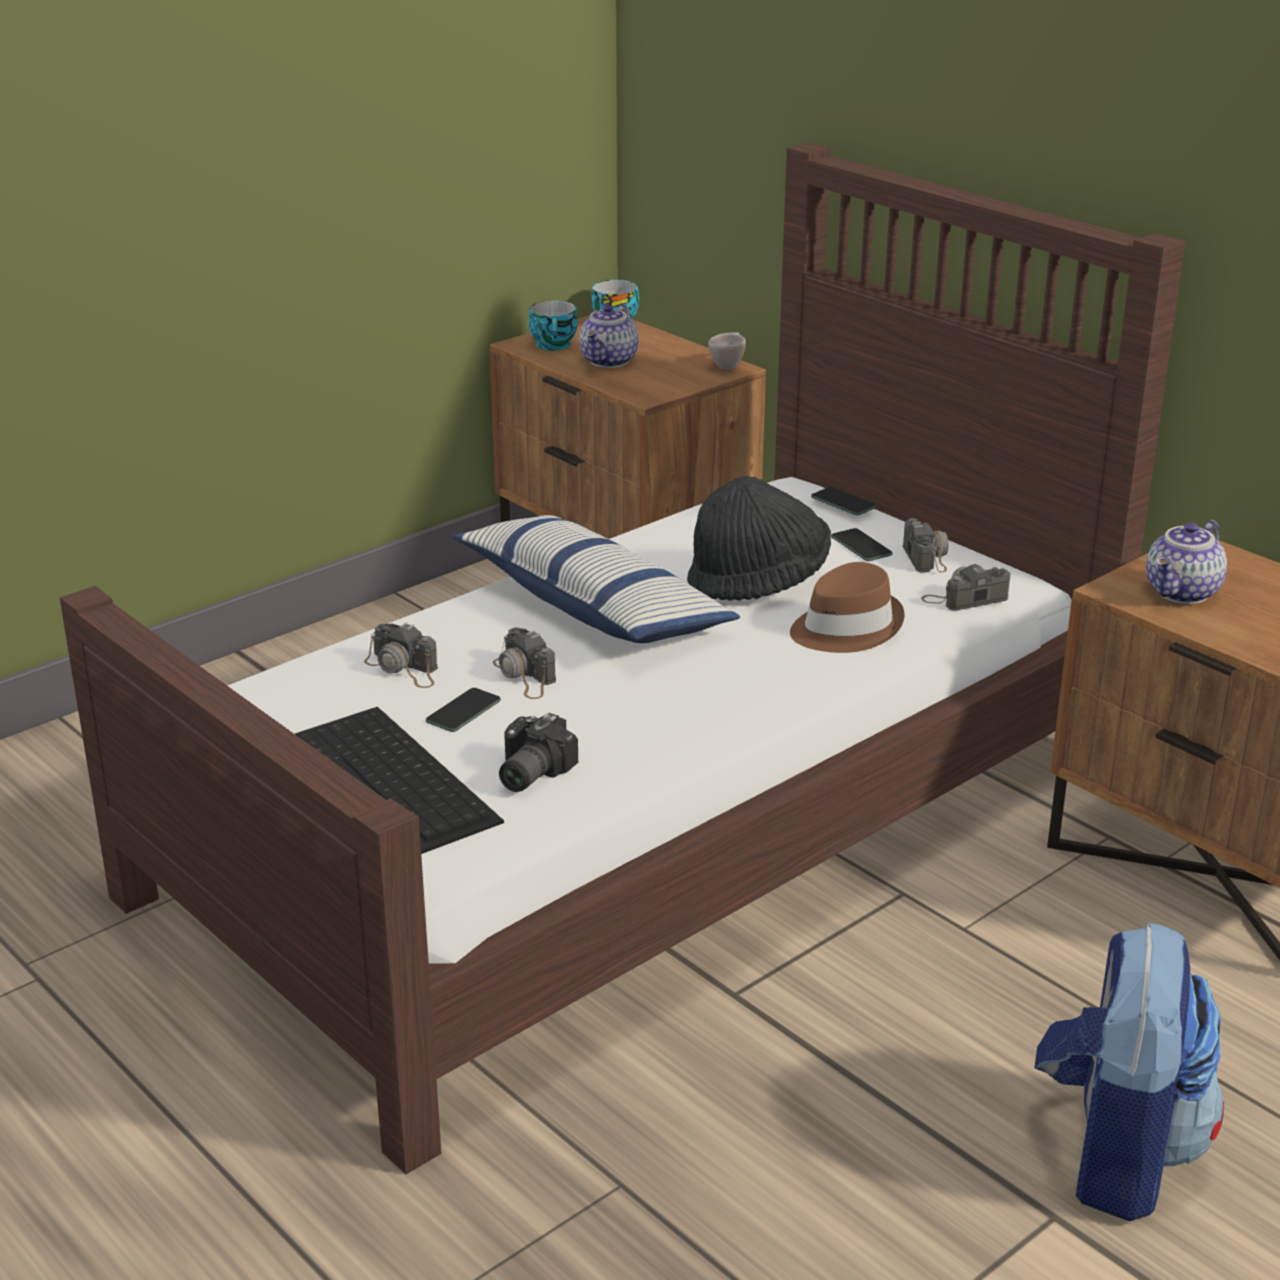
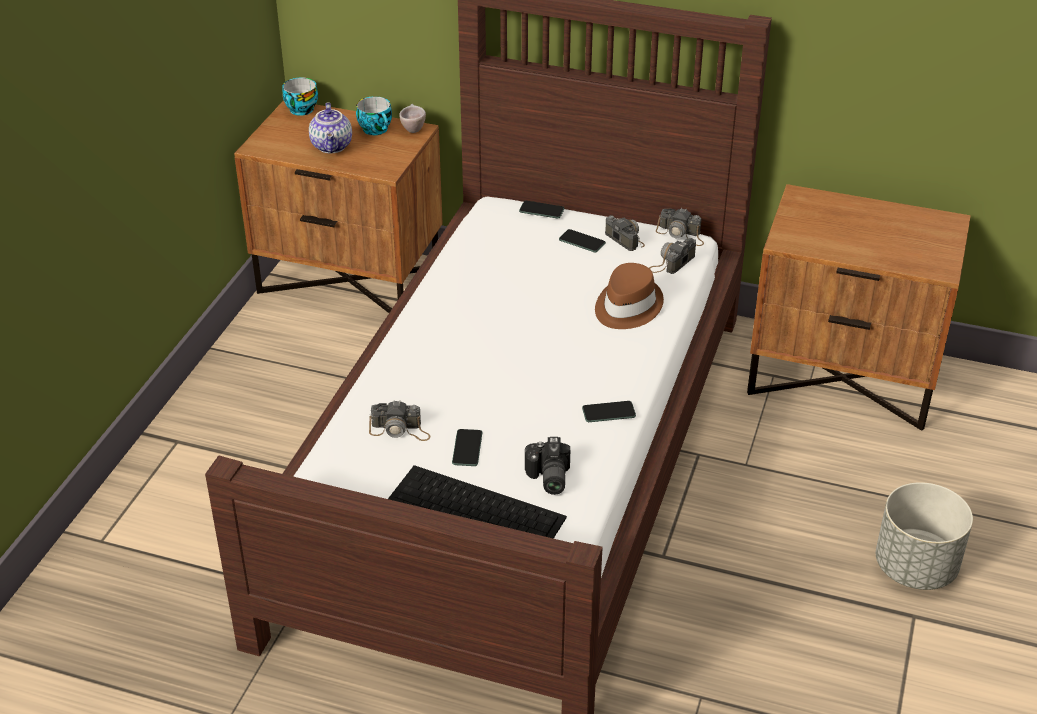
camera: 30 degrees left, 10 degrees up
pillow [452,515,740,643] -> none
camera [493,627,556,699] -> camera moved to [656,208,704,246]
cup [528,301,578,350] -> cup moved to [356,96,392,135]
black hat [687,476,831,601] -> none
backpack [1034,922,1224,1221] -> grey planter [876,482,973,590]
teapot [1146,520,1227,604] -> none
none -> phone [582,401,636,422]

